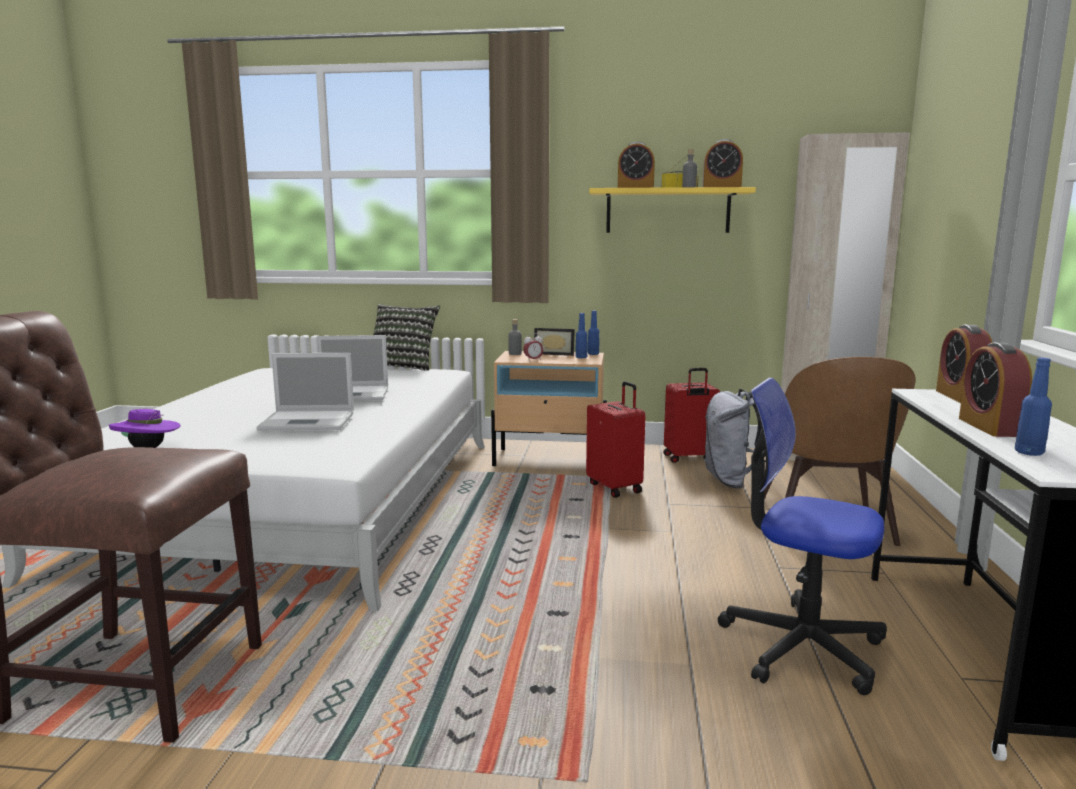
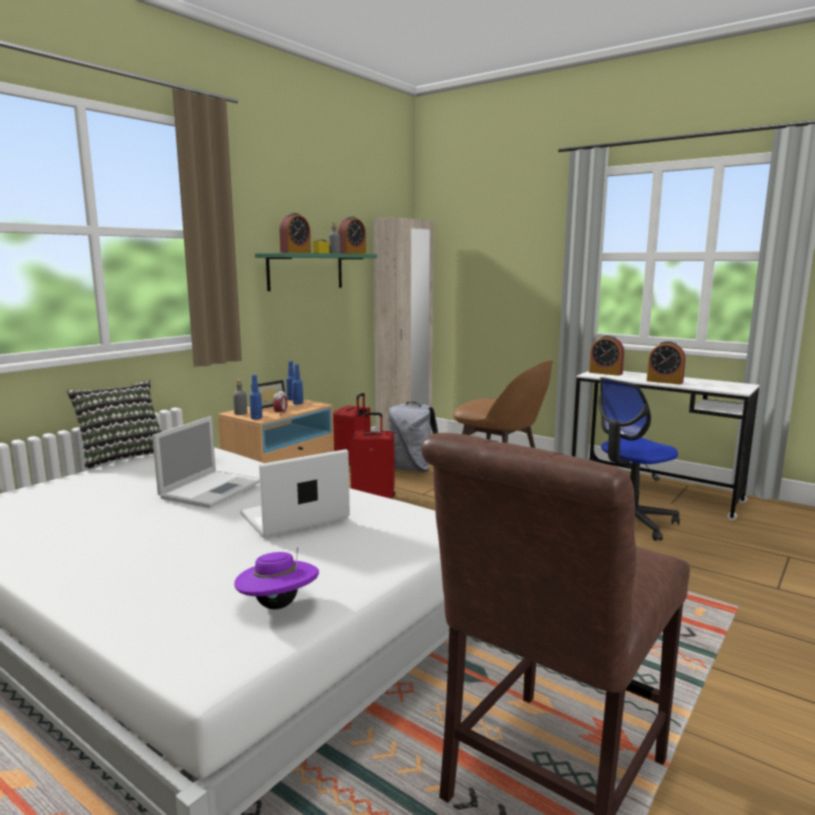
camera: 60 degrees left, 0 degrees up
laptop [257,353,354,430] -> laptop turned 150 degrees counterclockwise [240,449,350,538]
yellow shelf [589,187,756,233] -> green shelf [255,253,377,291]
blue bottle [1015,358,1052,456] -> blue bottle moved to [249,375,262,420]

